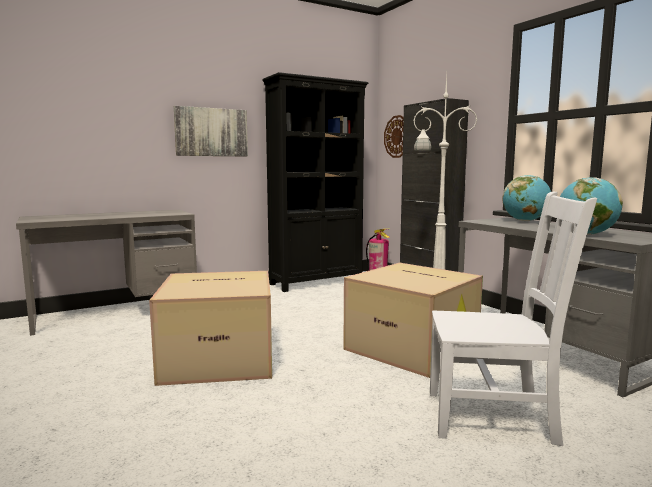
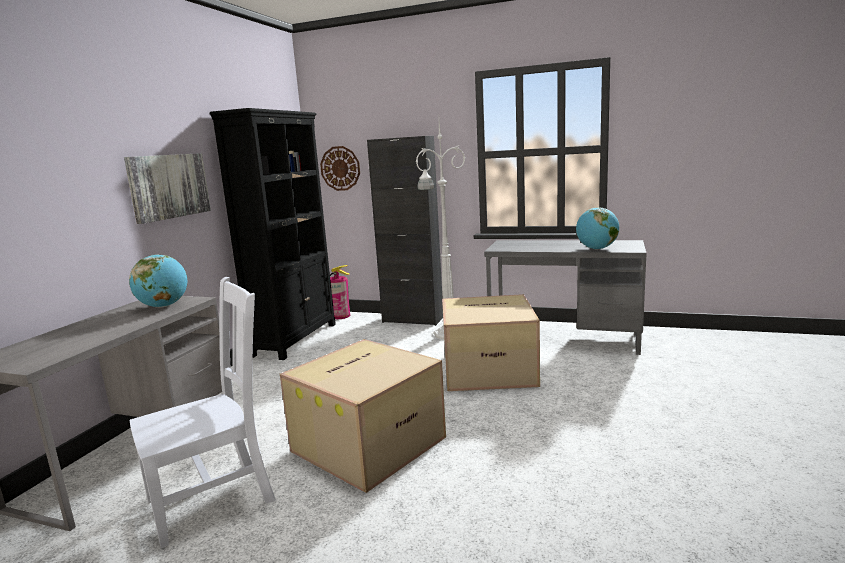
camera: 40 degrees left, 5 degrees up
white chair [430,191,597,446] -> white chair moved to [130,277,276,548]
globe [502,175,551,221] -> globe moved to [129,254,187,308]

